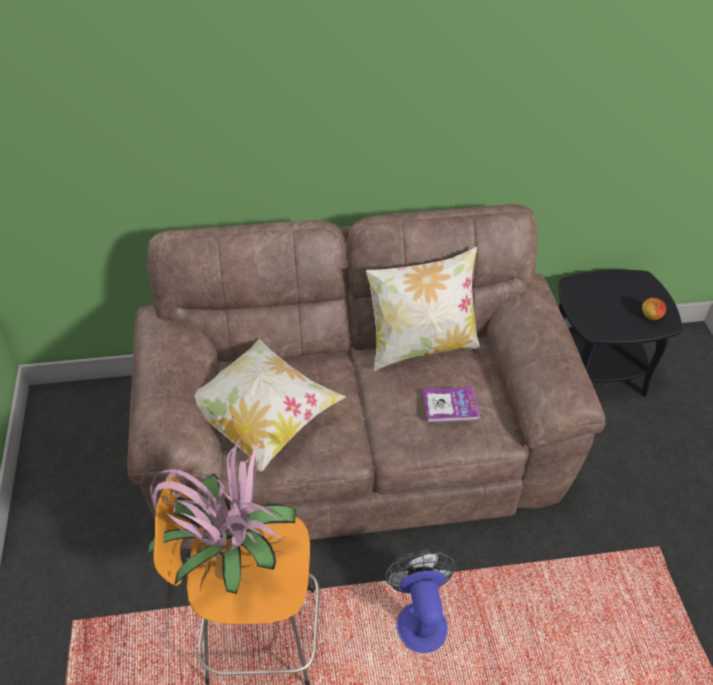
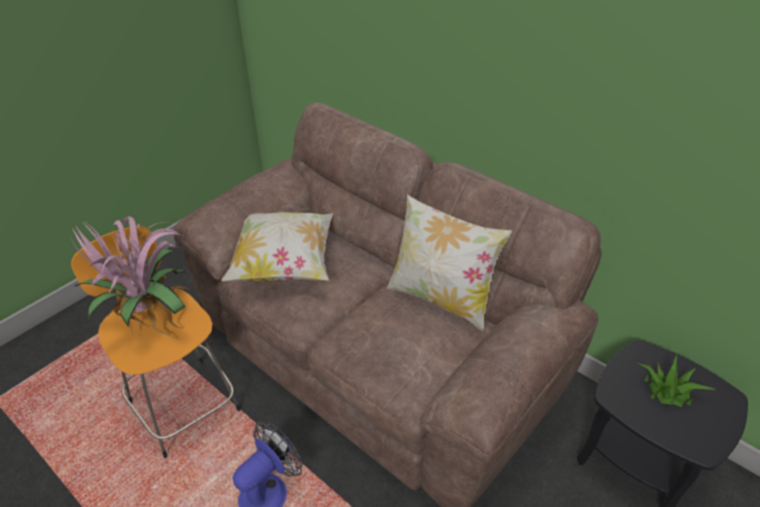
camera: 50 degrees right, 5 degrees down
book [422,387,480,423] -> none
apple [642,298,666,320] -> none
none -> potted plant [639,355,716,407]

